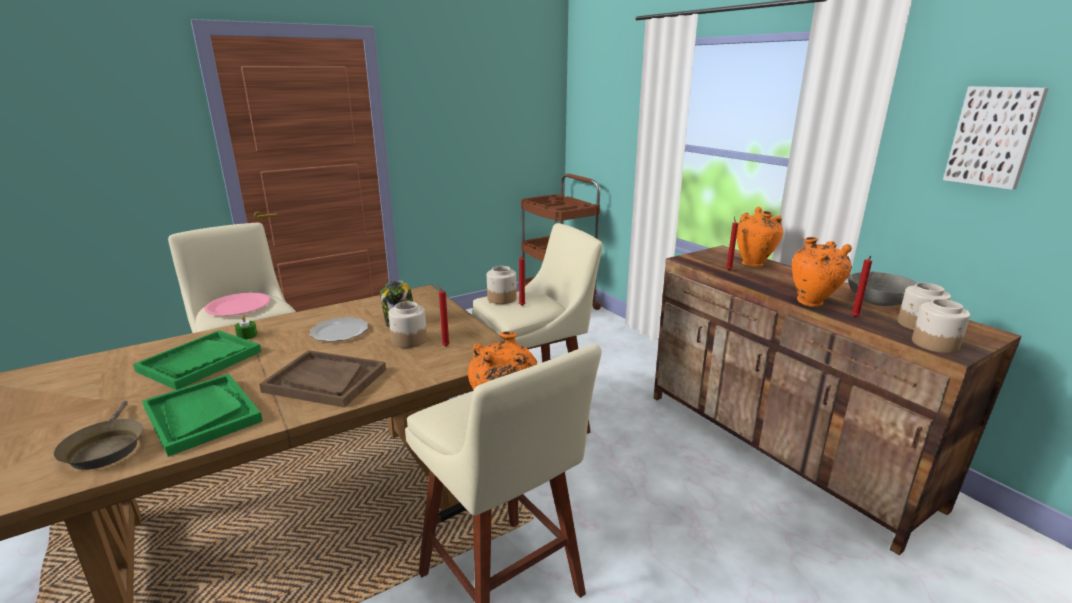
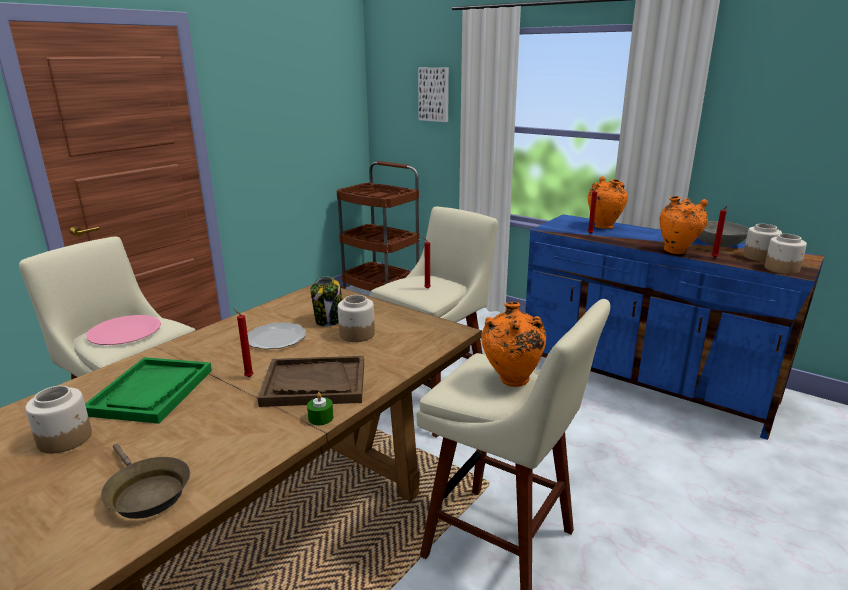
camera: 20 degrees left, 0 degrees up
green tray [142,374,263,457] -> none
green candle [235,315,257,340] -> green candle moved to [307,392,333,425]
red candle [437,284,450,346] -> red candle moved to [233,308,254,377]
jar [487,266,517,304] -> jar moved to [25,386,92,454]
brown cabinet [654,245,1022,555] -> blue cabinet [525,214,824,440]
picture [943,86,1049,190] -> picture moved to [418,67,449,122]

